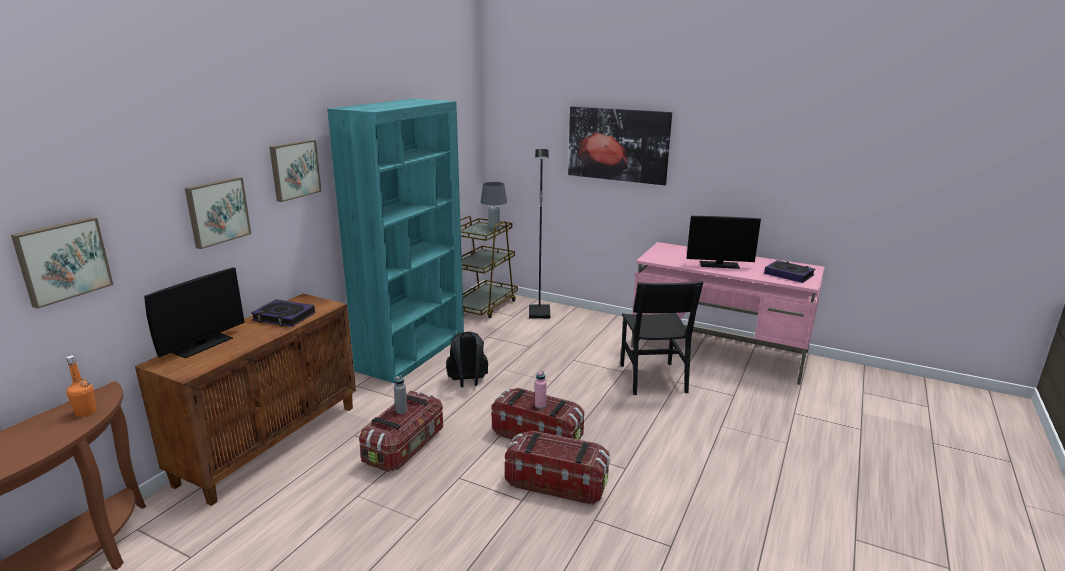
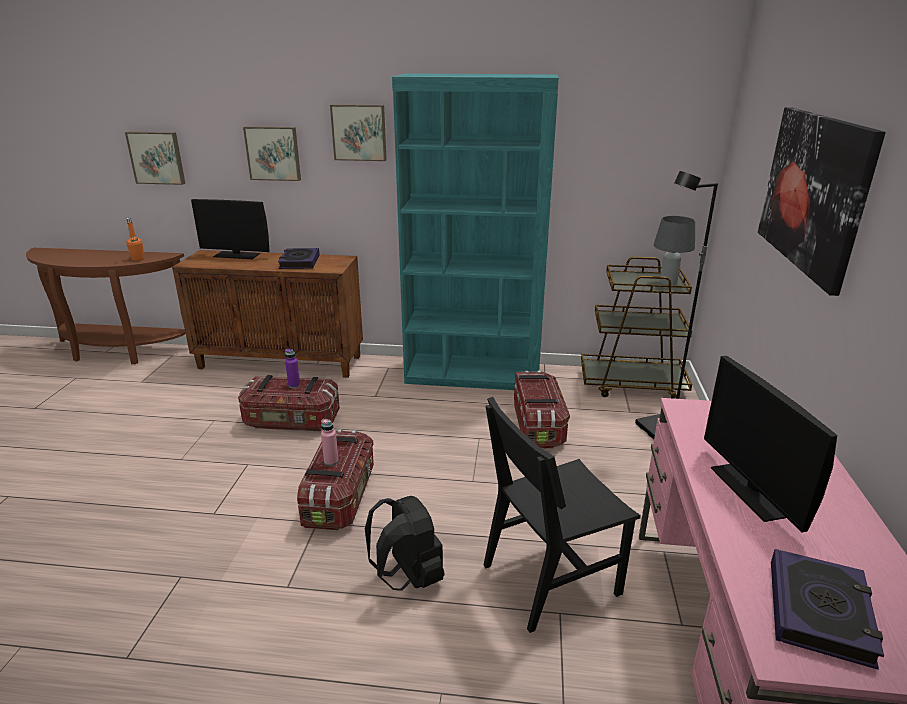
camera: 70 degrees right, 5 degrees up
grey bottle [394,375,407,414] -> purple bottle [285,349,300,388]
black backpack [446,332,488,388] -> black backpack moved to [365,496,444,591]
storage box [505,431,610,505] -> storage box moved to [514,370,570,448]

